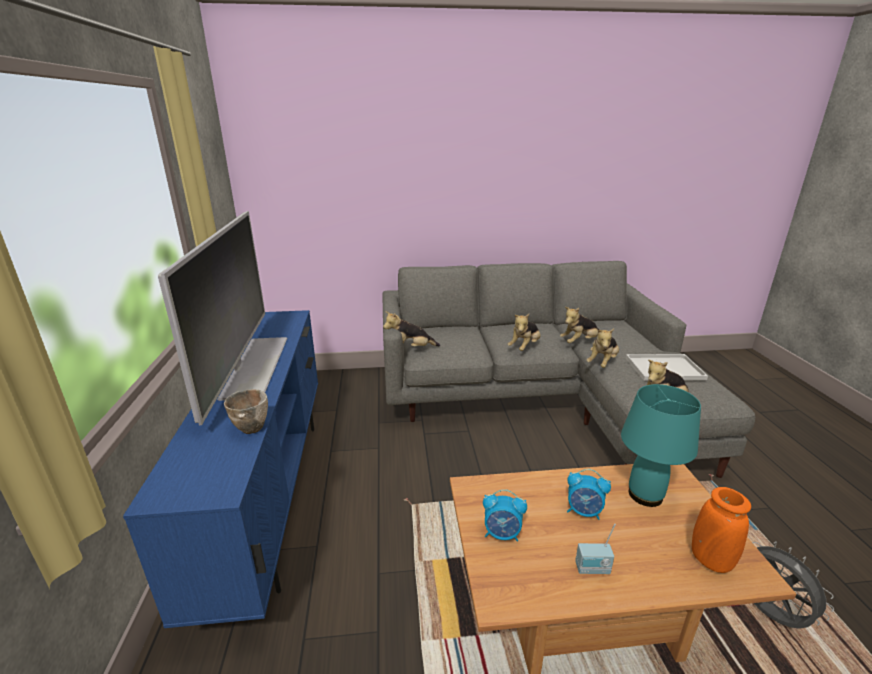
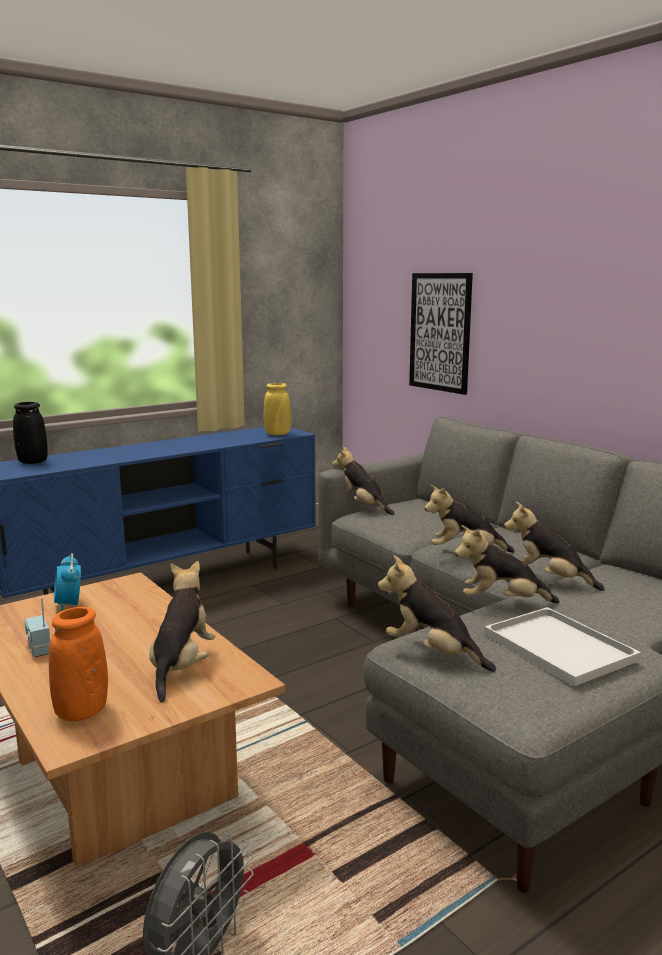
camera: 60 degrees right, 10 degrees down
television [158,211,287,425] -> none
bowl [224,389,268,434] -> none
alarm clock [567,469,611,520] -> none
turquoise table lamp [621,384,701,507] -> plush toy [149,561,215,702]
none -> black vase [13,402,47,464]
none -> yellow vase [264,383,291,436]
none -> picture [409,273,473,395]

